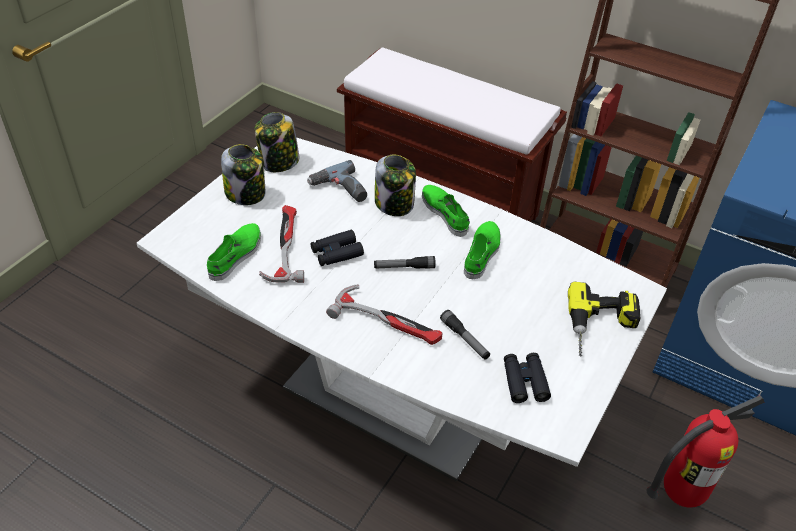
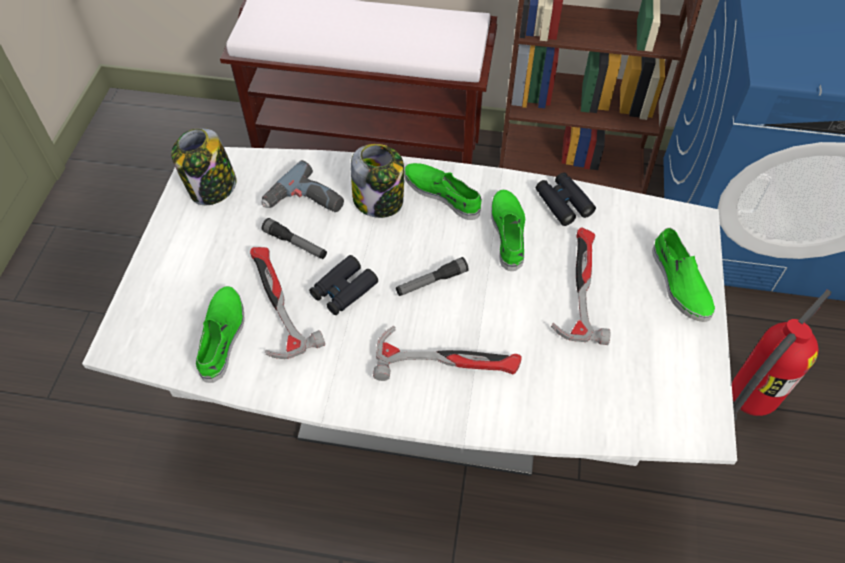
camera: 20 degrees left, 10 degrees up
jar [221,144,266,205] -> none
flashlight [440,310,490,360] -> flashlight moved to [262,218,327,259]
black binoculars [504,353,551,403] -> black binoculars moved to [536,172,596,226]
power drill [568,281,641,357] -> green shoe [652,228,715,322]
none -> hammer [551,227,610,345]

